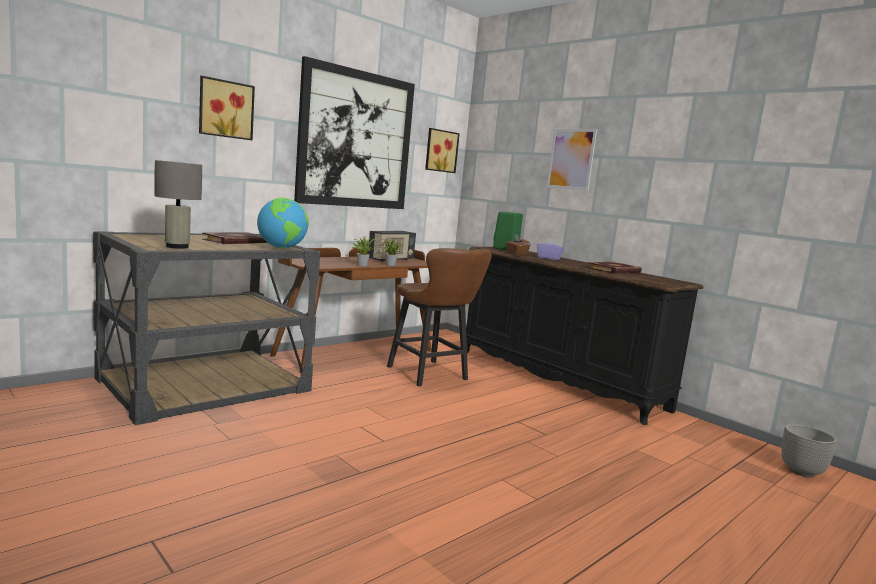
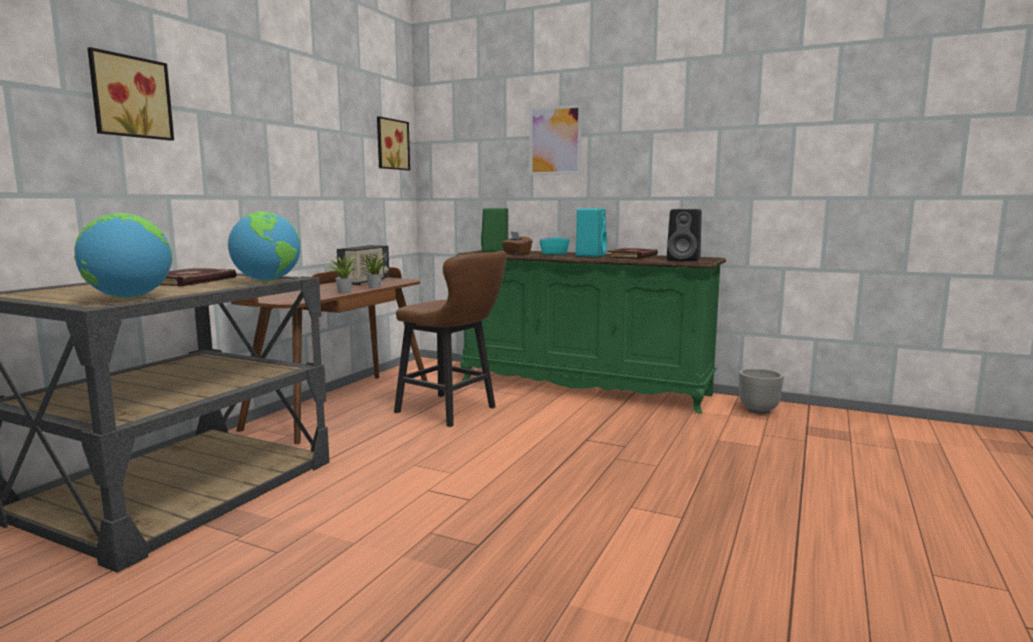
camera: 20 degrees left, 0 degrees up
grey table lamp [154,160,202,249] -> globe [74,213,172,298]
picture [294,56,415,209] -> none
black cabinet [466,247,704,425] -> green cabinet [456,250,726,414]
purple tissue box [537,238,564,260] -> turquoise tissue box [540,231,570,255]
planter [781,424,837,478] -> planter moved to [739,368,784,414]
none -> turquoise speaker [576,209,607,257]
none -> black speaker [667,209,702,261]

